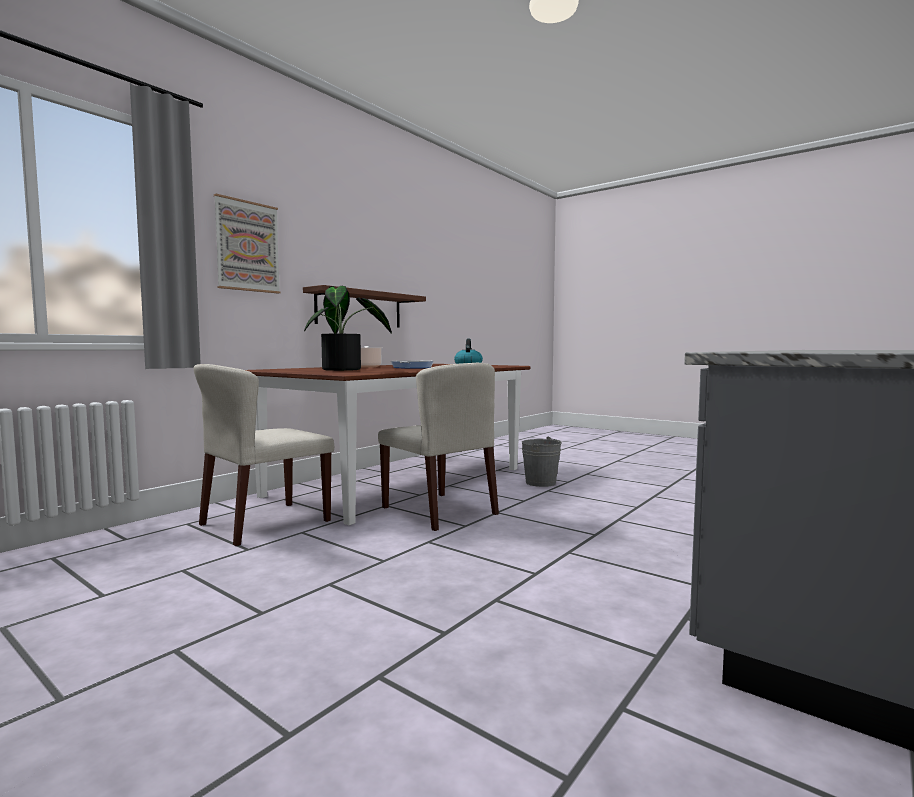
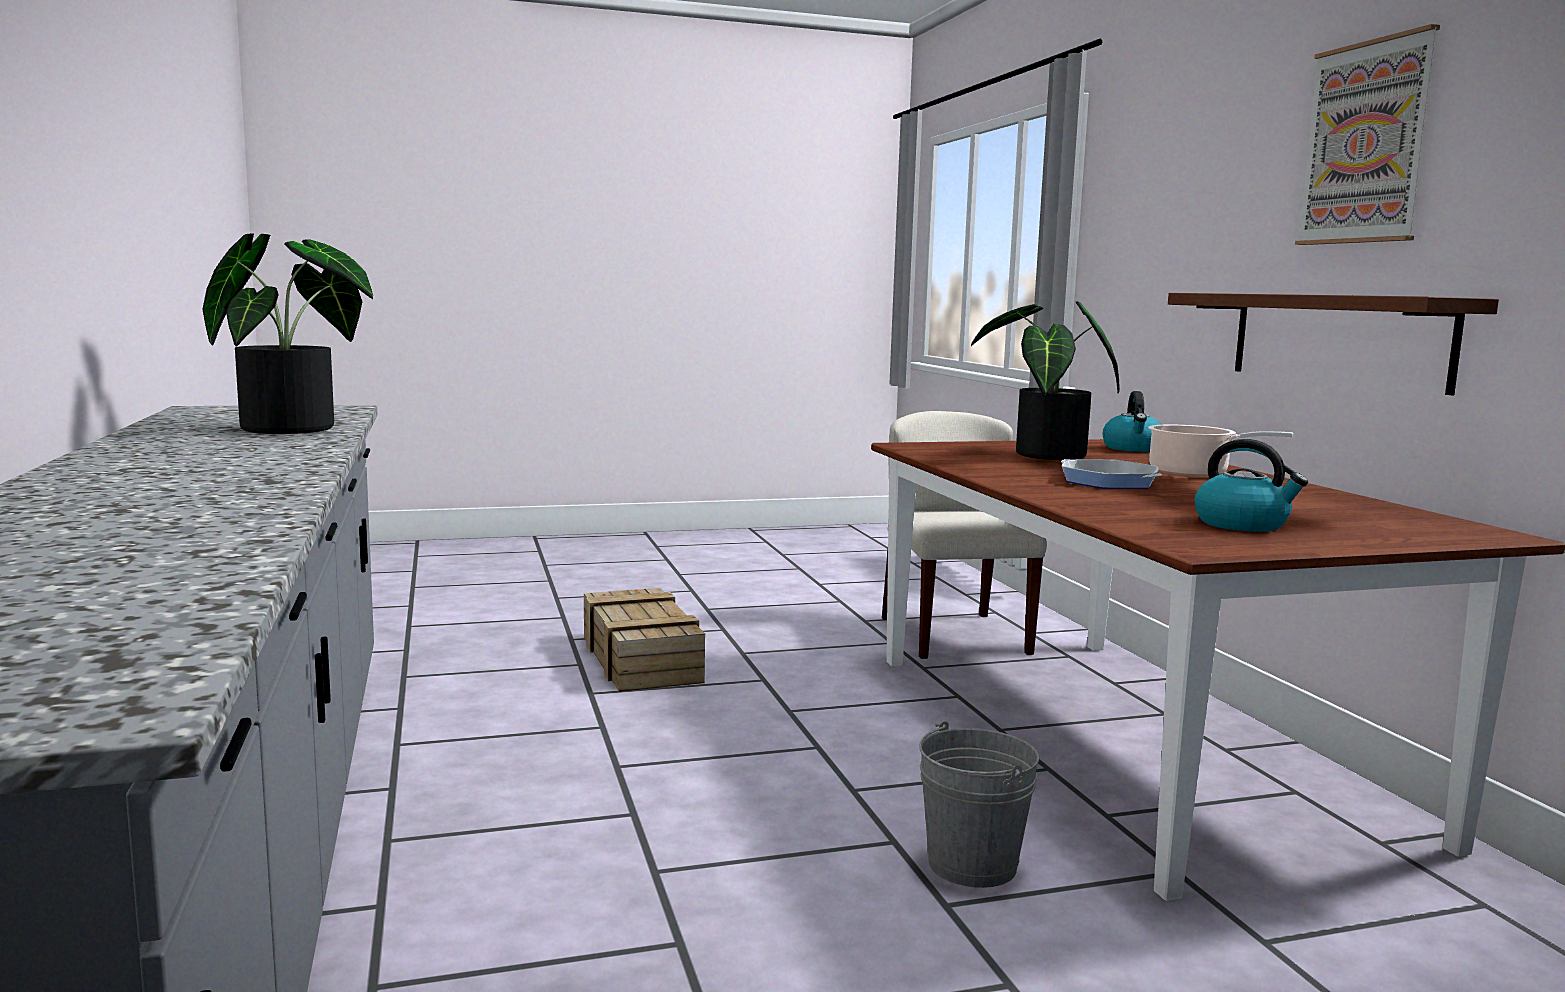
camera: 125 degrees right, 5 degrees up
picture [214,194,281,293] -> picture moved to [1295,24,1440,245]
beige chair [378,363,499,531] -> none
none -> potted plant [202,233,373,434]
none -> crate [584,588,705,692]
none -> kettle [1103,391,1161,452]

